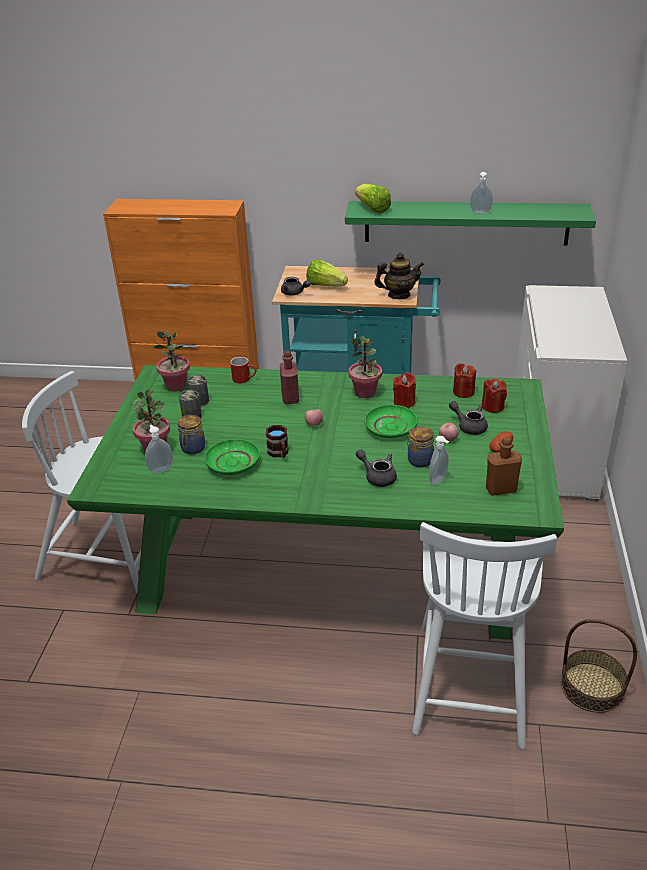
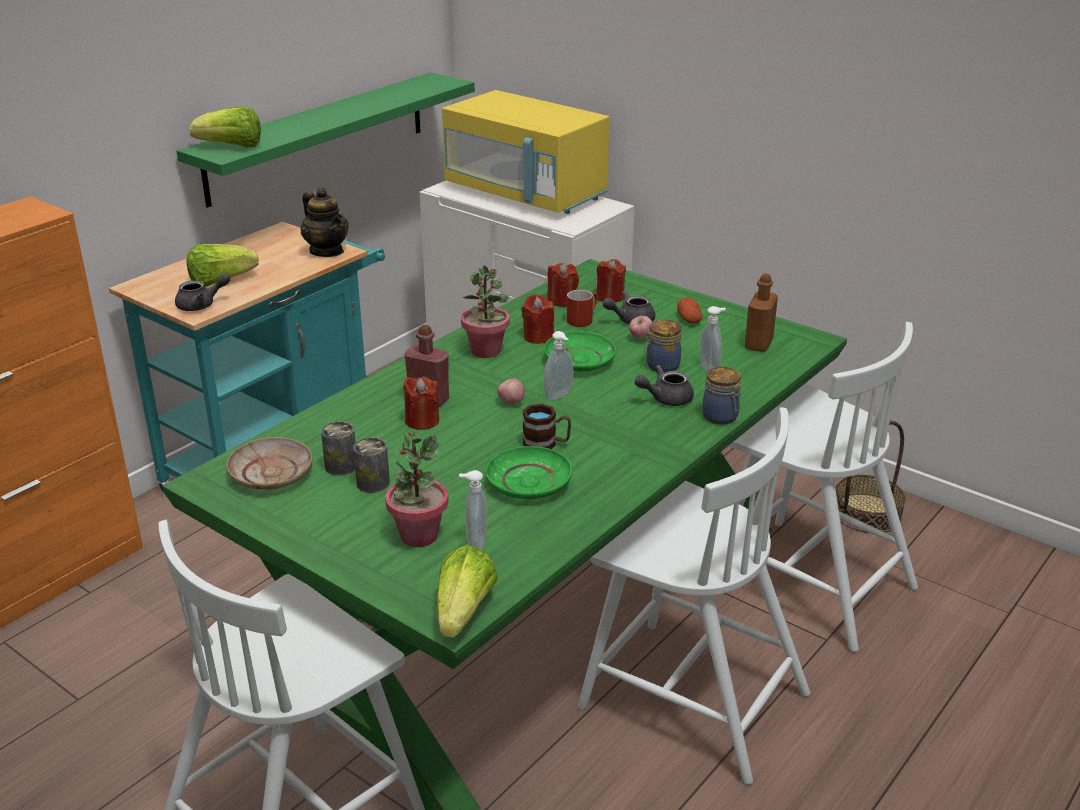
camera: 60 degrees left, 5 degrees down
potted plant [153,330,190,392] -> beige plate [226,437,313,490]
jar [178,415,205,454] -> jar moved to [702,367,741,425]
red mug [230,357,257,383] -> red mug moved to [567,290,598,327]
teapot [374,253,424,299] -> teapot turned 120 degrees clockwise [301,187,349,257]
soap dispenser [470,172,493,214] -> soap dispenser moved to [543,331,573,400]
none -> red candle [403,377,439,430]
none -> lettuce [437,545,498,638]
none -> yellow microwave [442,90,610,214]
none -> white chair [578,407,810,785]

